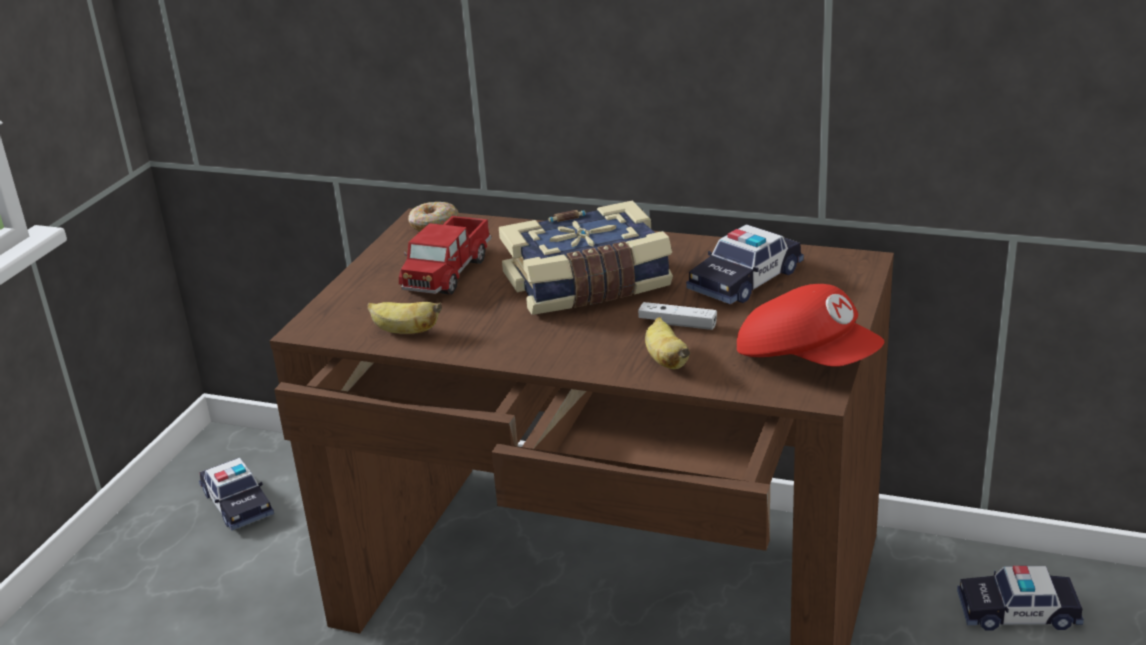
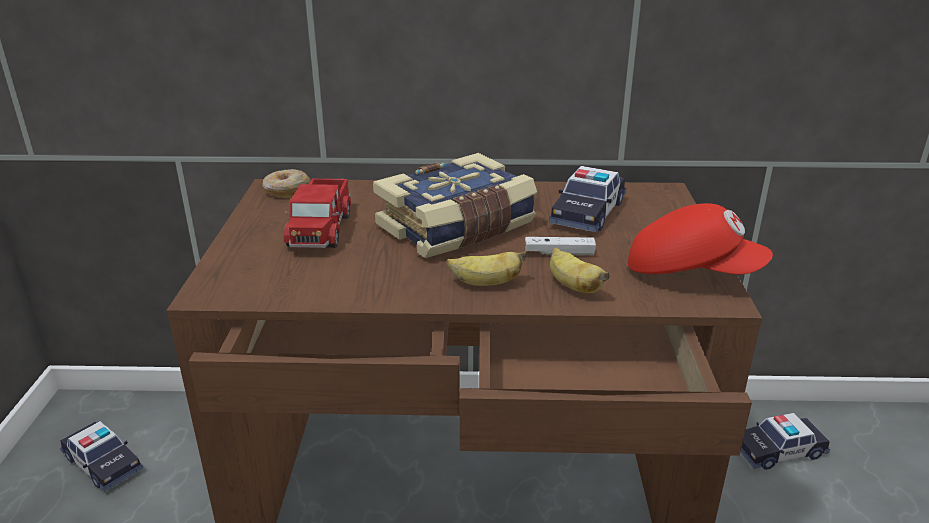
camera: 20 degrees left, 0 degrees up
banana [368,302,442,334] -> banana moved to [447,251,527,286]

